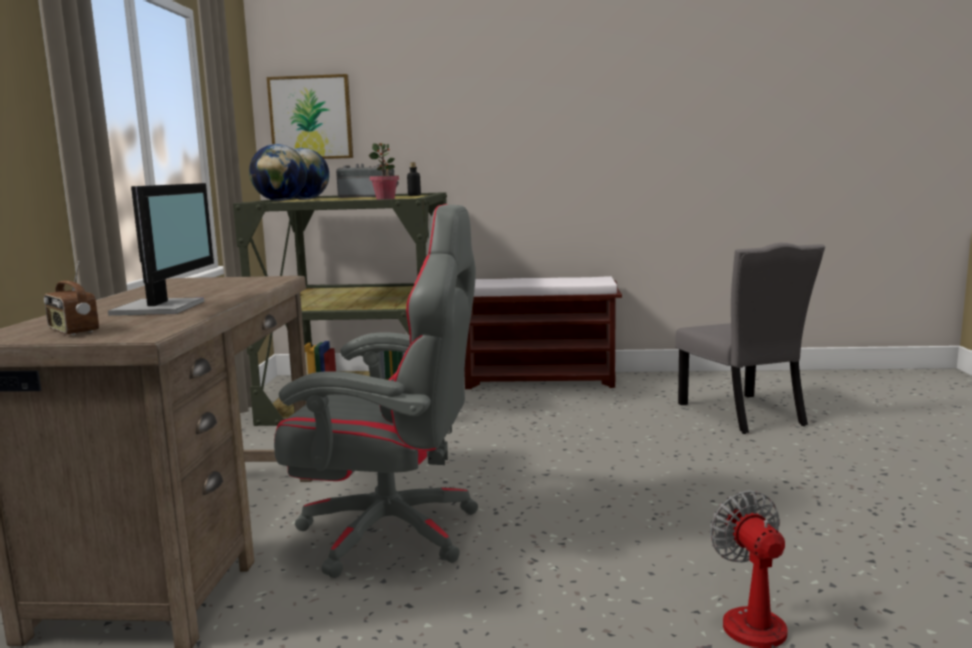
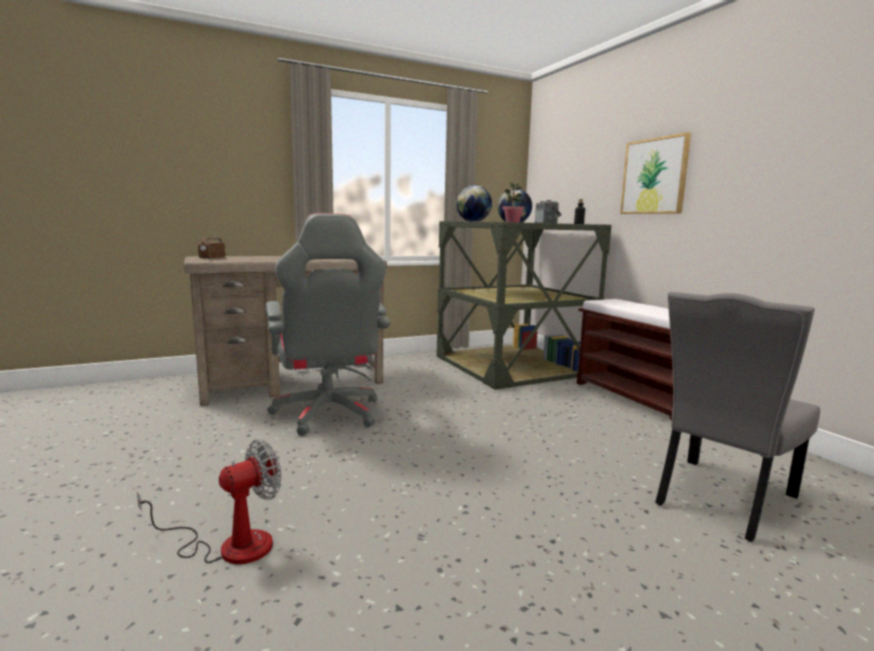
camera: 60 degrees right, 0 degrees up
monitor [108,183,214,315] -> none
picture [267,74,353,159] -> picture moved to [620,132,691,214]

